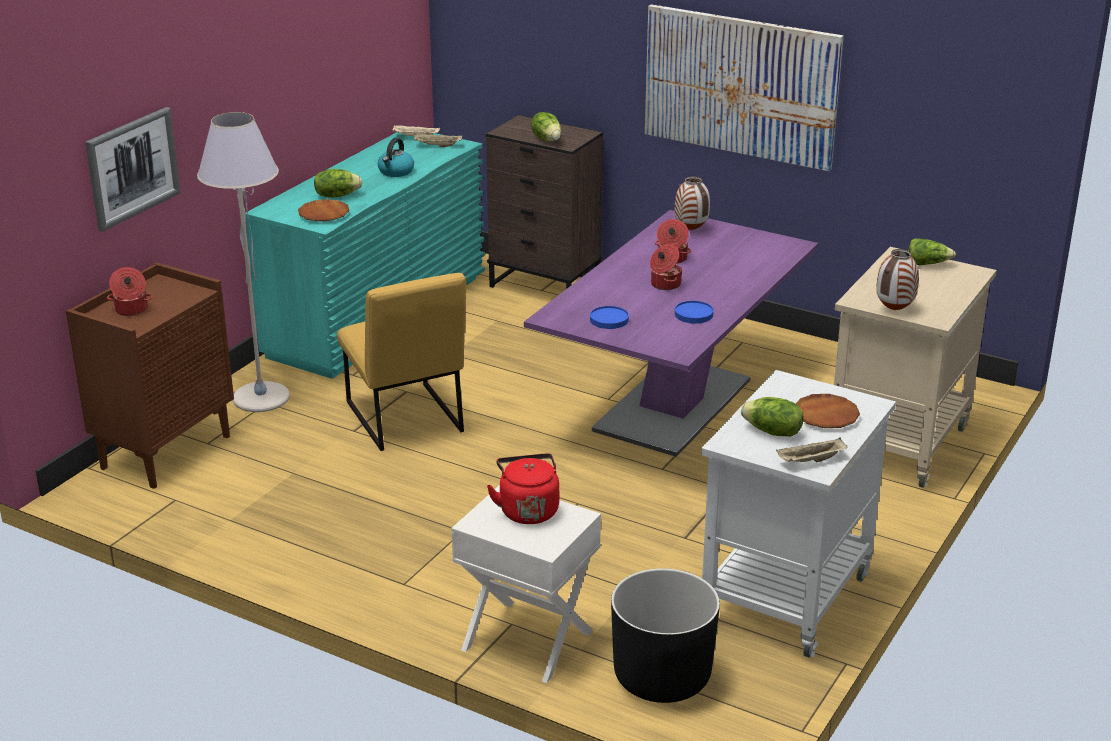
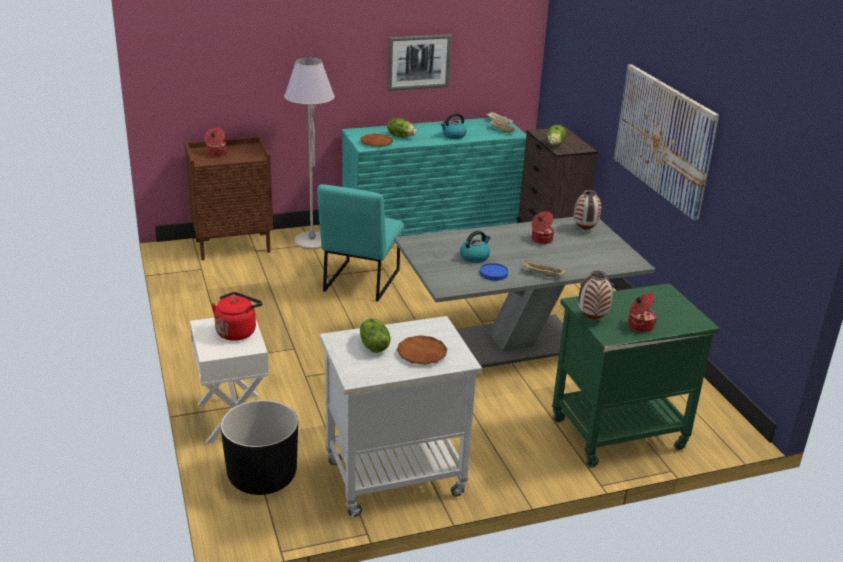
camera: 40 degrees right, 0 degrees up
picture [85,107,180,232] -> picture moved to [387,34,452,91]
yellow chair [337,273,466,451] -> turquoise chair [317,184,404,302]
purple dining table [524,210,818,457] -> grey dining table [394,217,655,368]
blue plate [590,306,629,329] -> none
cooking pot [650,244,682,290] -> cooking pot moved to [628,293,657,333]
beige tray [776,438,847,462] -> beige tray moved to [524,260,566,277]
beige cart [834,247,997,488] -> green cart [552,283,720,468]
lettuce [908,238,956,265] -> none
none -> kettle [460,230,491,263]

